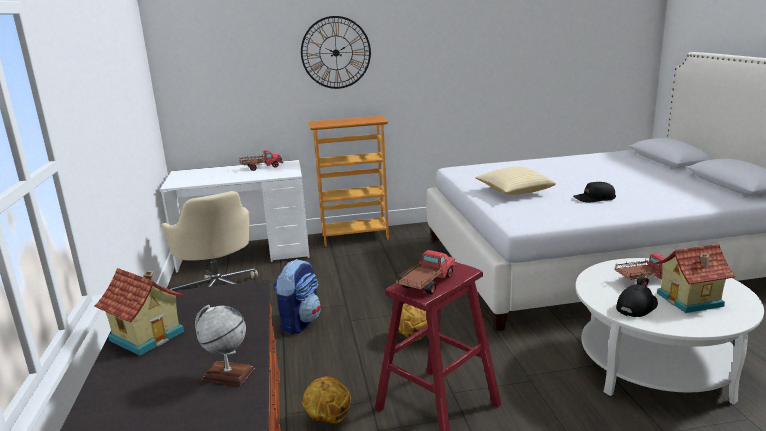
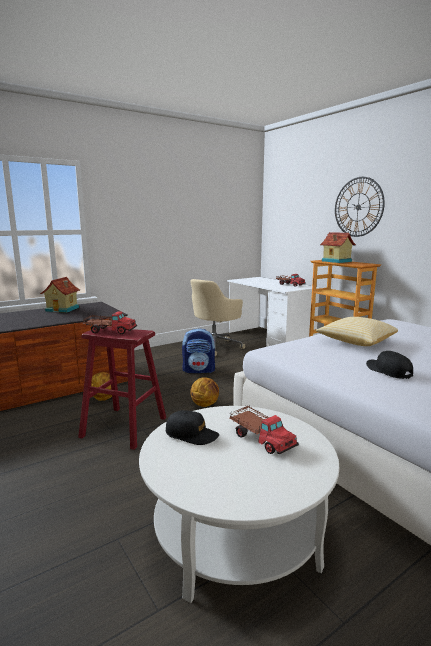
camera: 65 degrees right, 5 degrees down
globe [195,305,255,386] -> none
toy house [655,244,735,313] -> toy house moved to [320,232,356,263]

